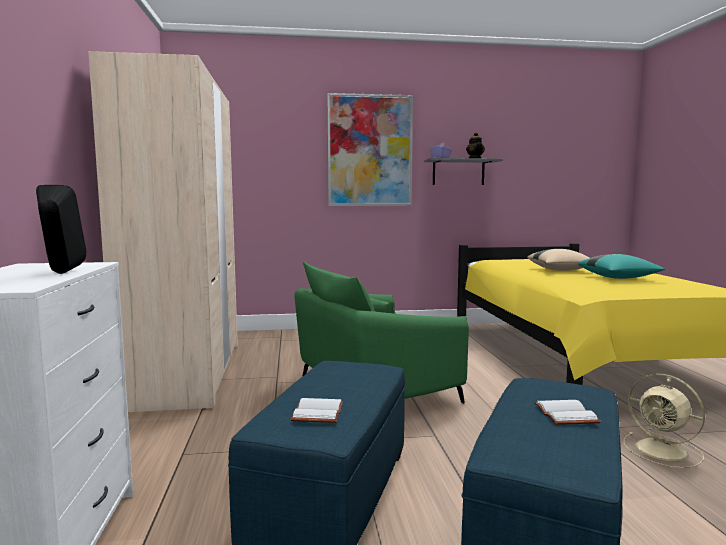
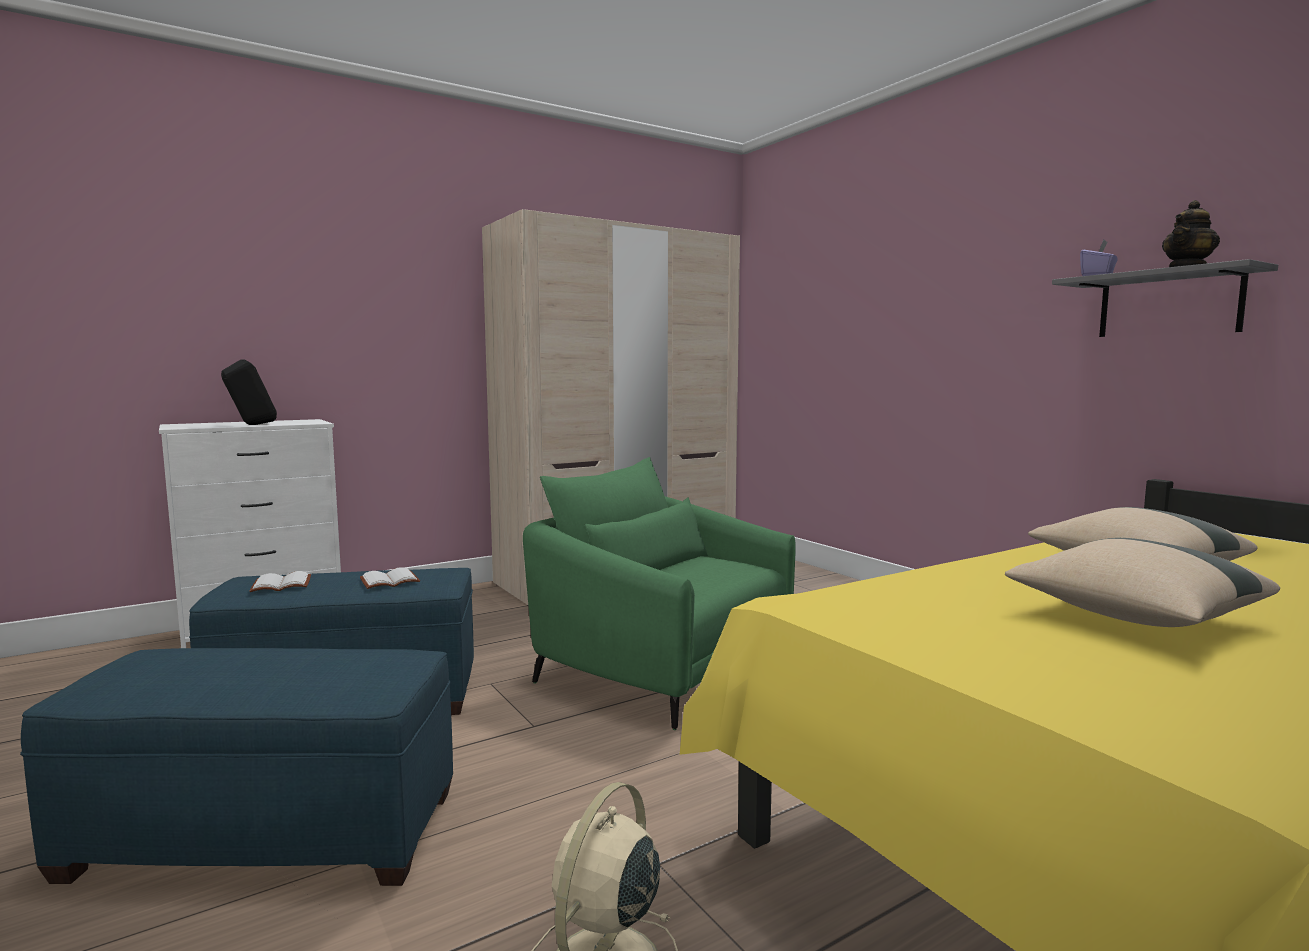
camera: 65 degrees right, 0 degrees up
picture [327,93,413,206] -> none
white book [534,400,601,425] -> white book moved to [360,567,420,589]
turquoise pillow [578,254,665,279] -> beige pillow [1005,538,1280,627]

